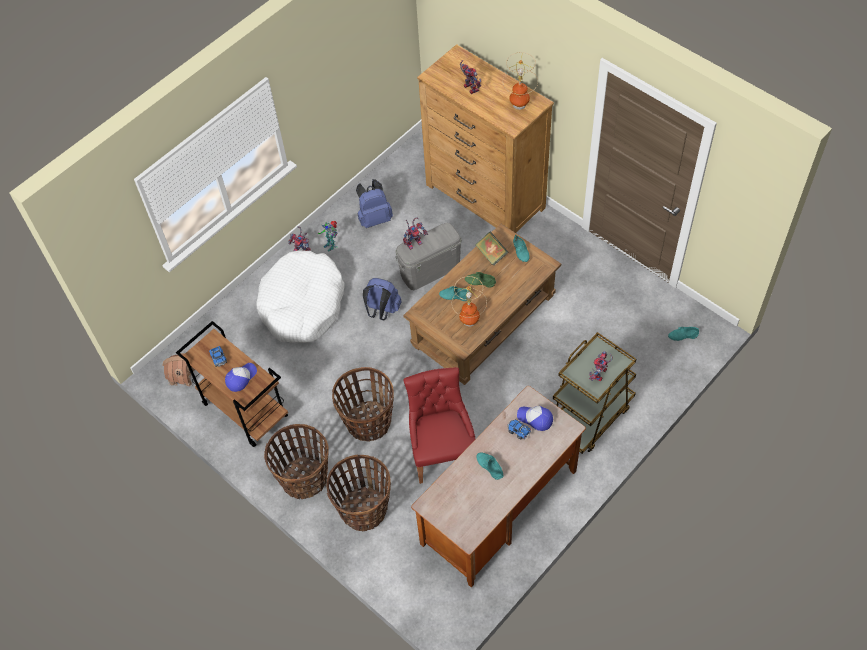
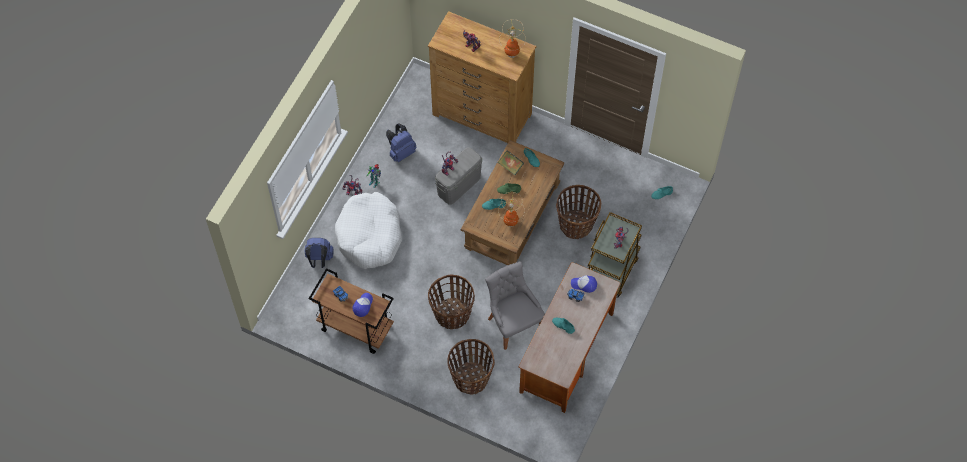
camera: 20 degrees left, 5 degrees up
toy house [162,353,195,389] -> none
basket [264,424,329,499] -> basket moved to [556,185,601,239]
blue backpack [363,278,402,320] -> blue backpack moved to [305,238,334,268]
red chair [403,367,475,484] -> grey chair [485,261,545,350]

